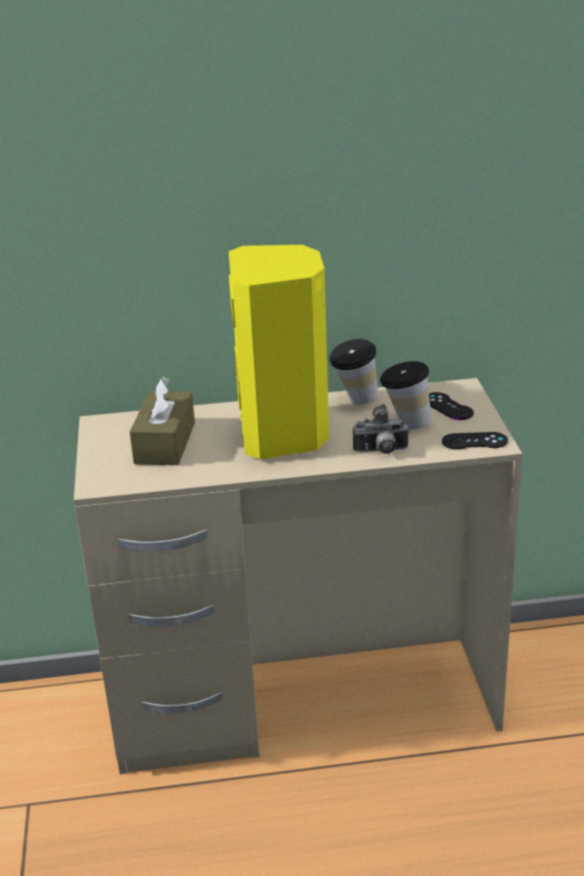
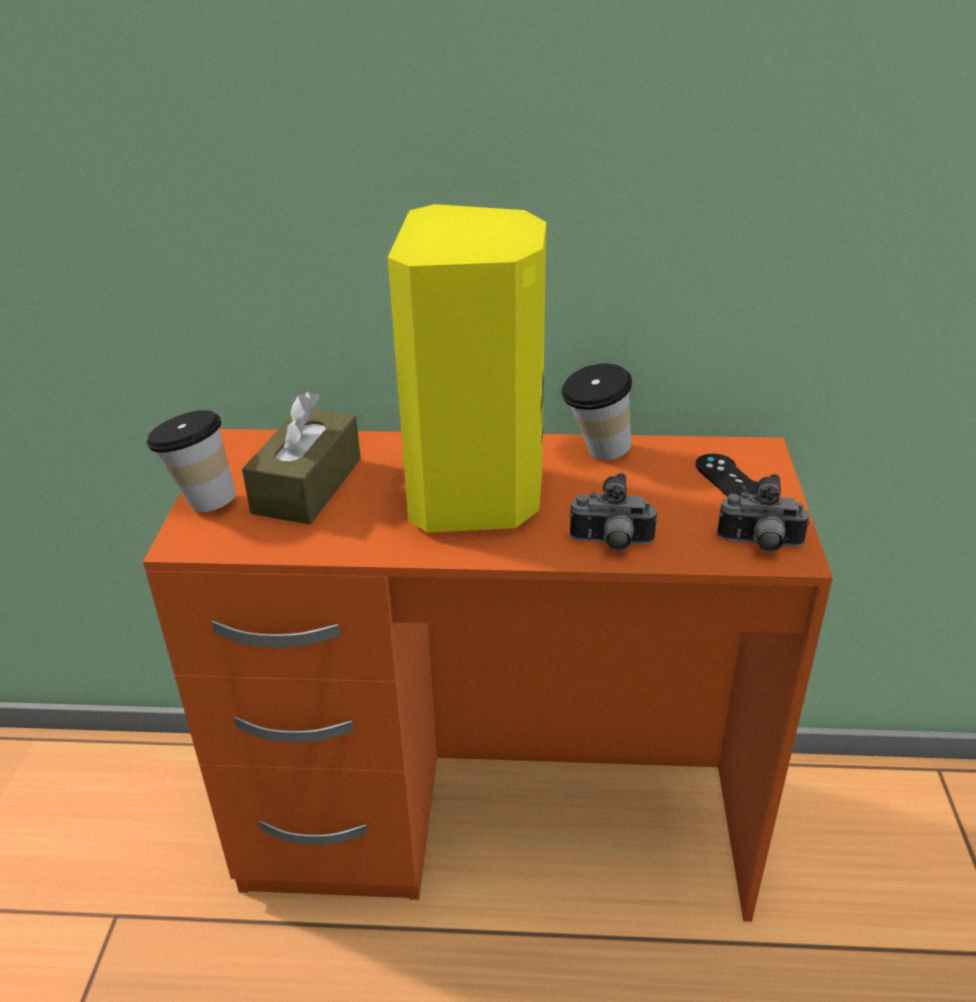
camera: 10 degrees right, 5 degrees up
beige desk [74,378,522,774] -> orange desk [143,429,833,922]
cup [380,361,432,429] -> cup moved to [146,410,236,513]
black game controller [442,432,508,450] -> camera [717,474,810,552]

